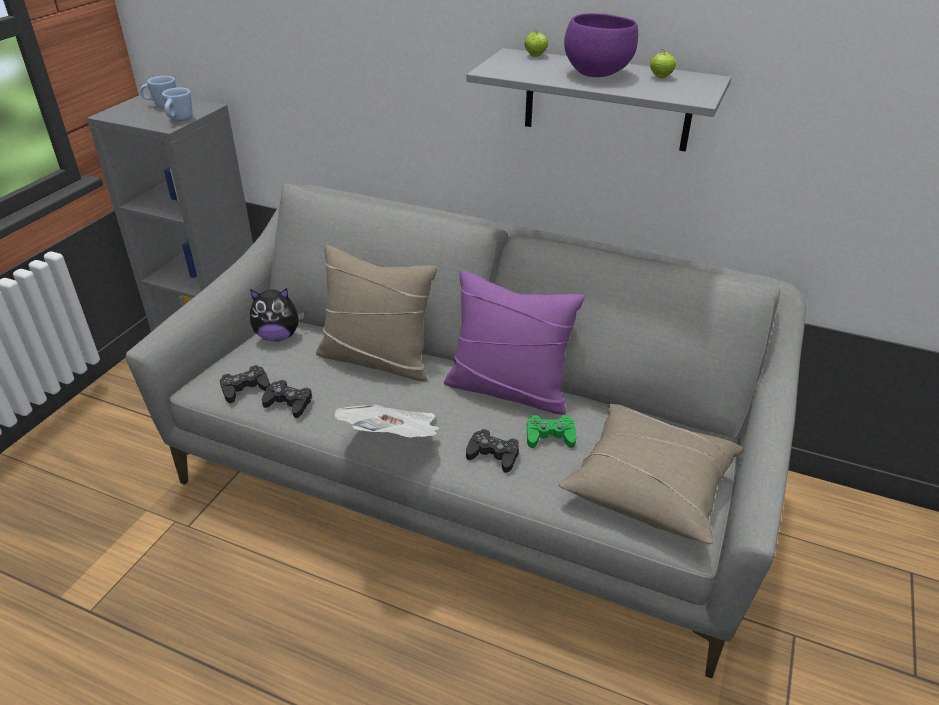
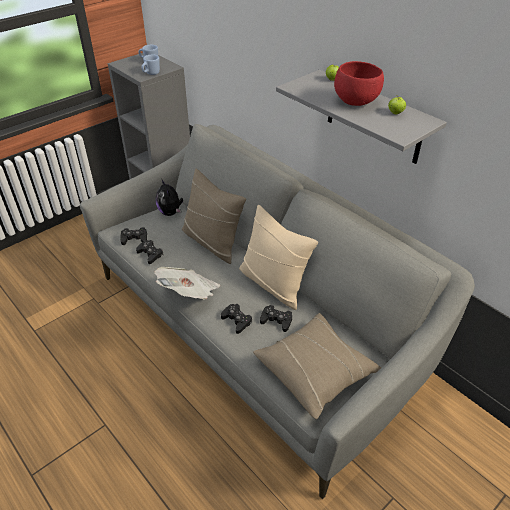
camera: 25 degrees right, 5 degrees up
plush toy [250,288,304,342] -> plush toy turned 45 degrees clockwise [156,180,183,216]
purple pillow [444,270,585,415] -> beige pillow [239,205,318,310]
green game controller [527,415,576,448] -> black game controller [260,305,292,332]
purple bowl [564,13,638,77] -> red bowl [334,61,384,106]

